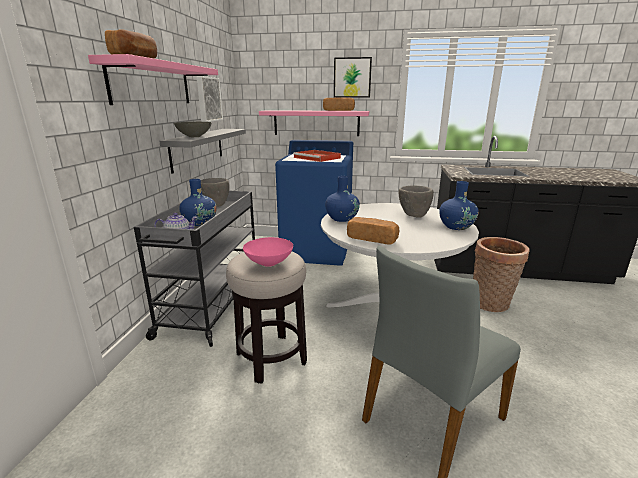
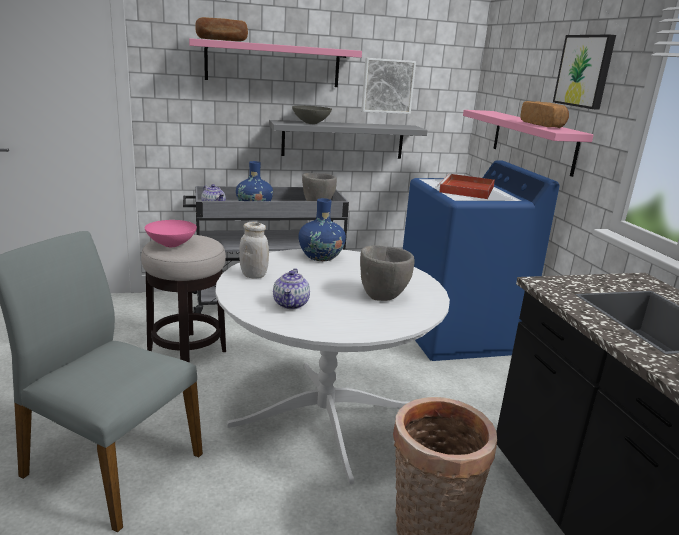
camera: 65 degrees right, 0 degrees up
bread [347,217,399,244] -> white jar [239,222,269,279]
blue vase [439,181,479,230] -> none
none -> teapot [273,268,310,309]

